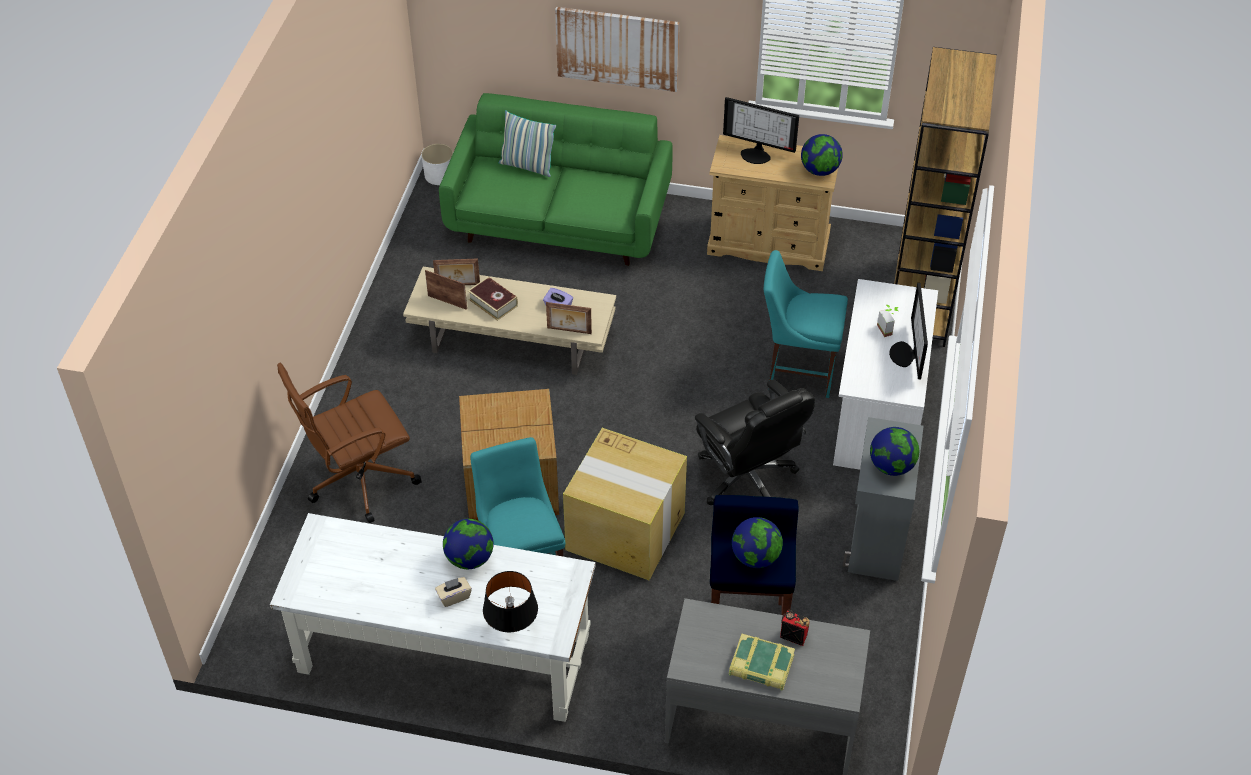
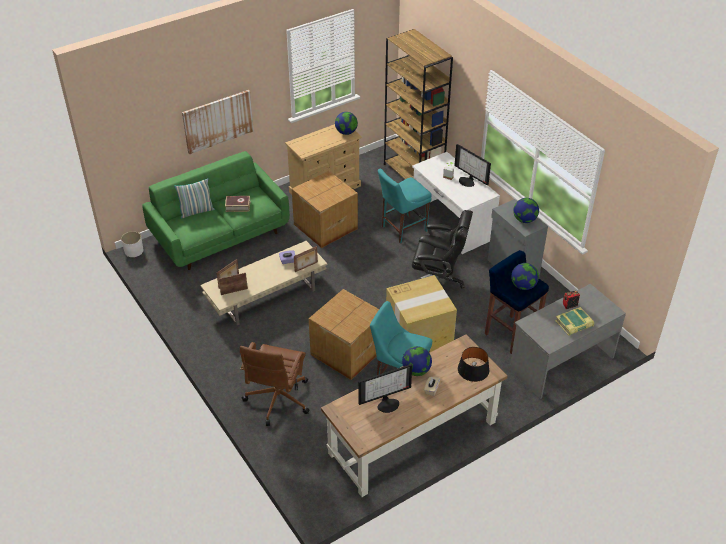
camera: 45 degrees left, 5 degrees down
white desk [270,513,595,722] -> brown desk [321,334,508,497]
book [468,277,518,321] -> book moved to [225,196,250,212]
monitor [723,97,799,164] -> monitor moved to [358,364,412,413]
none -> cardboard box [292,171,358,248]

